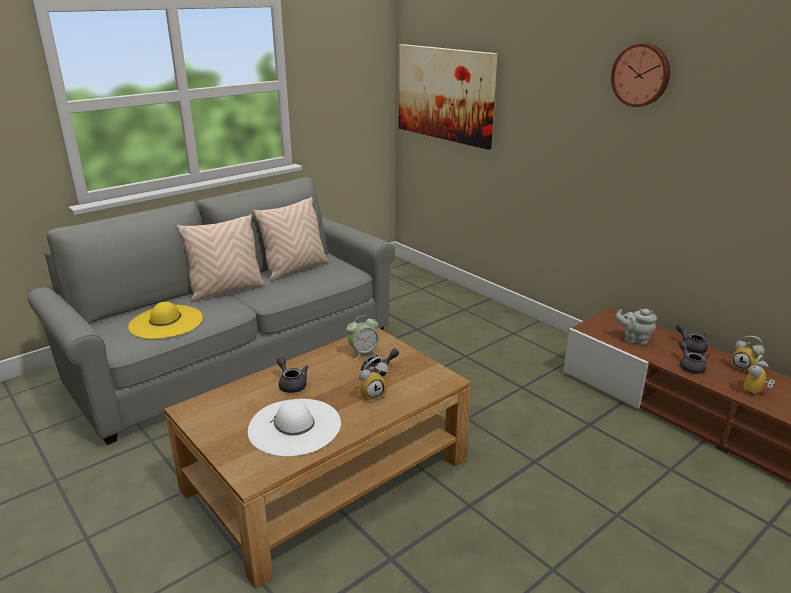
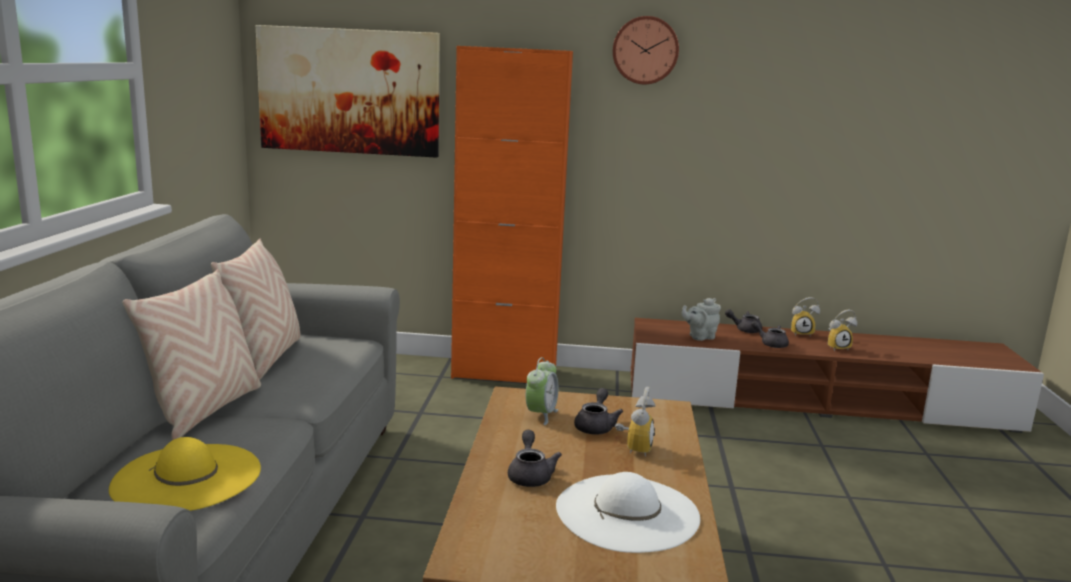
camera: 45 degrees left, 10 degrees down
grey teapot [277,357,308,393] -> grey teapot turned 75 degrees clockwise [508,430,562,487]
alarm clock [743,355,775,396] -> alarm clock turned 105 degrees counterclockwise [828,310,857,351]
none -> orange cabinet [451,46,573,383]

